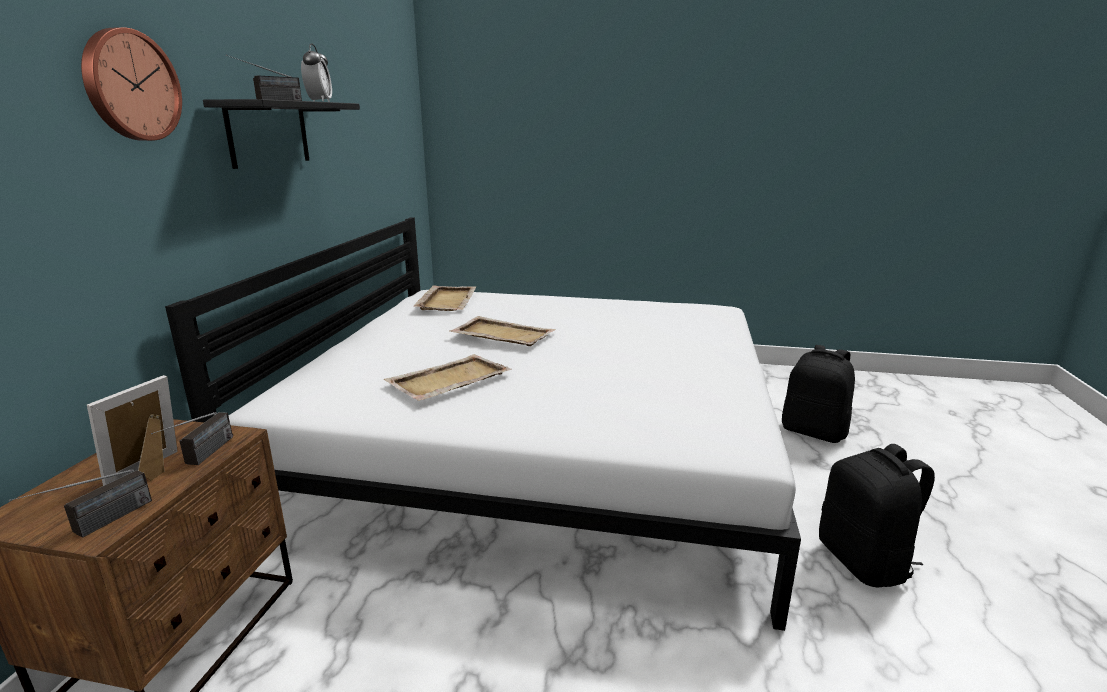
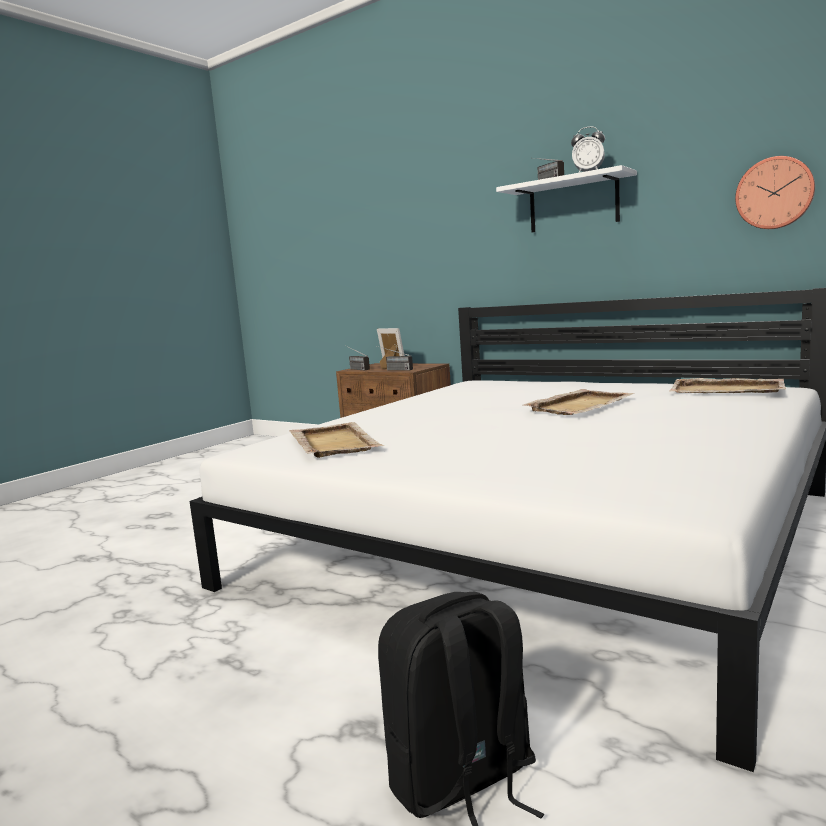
camera: 115 degrees right, 10 degrees down
wall clock [81,27,182,141] -> wall clock moved to [735,156,815,229]
black shelf [203,99,360,169] -> white shelf [496,165,637,232]
beige tray [384,354,512,401] -> beige tray moved to [289,422,385,458]
black backpack [819,444,935,588] -> none

